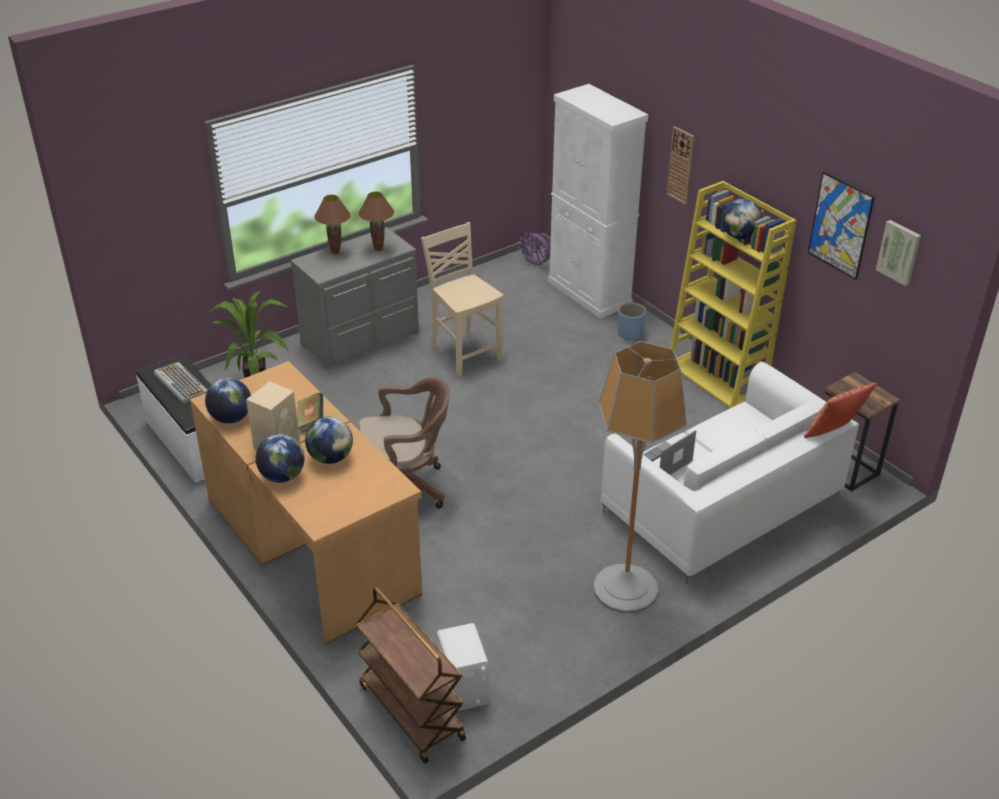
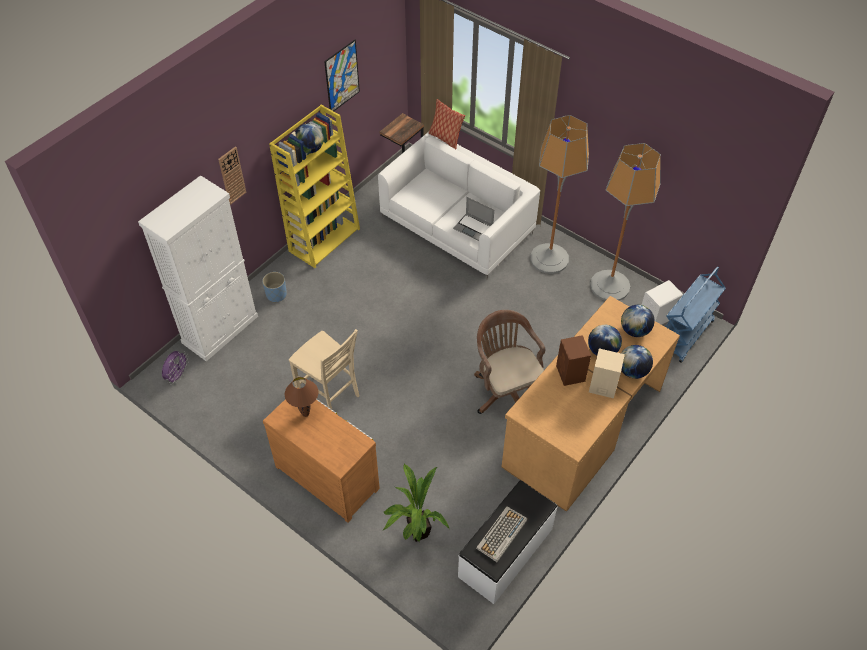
camera: 105 degrees left, 15 degrees up
globe [205,378,251,423] -> globe moved to [621,305,655,337]
grey dresser [291,227,419,370] -> brown dresser [263,387,380,523]
book [298,393,323,432] -> brown speaker [556,335,591,386]
brown table lamp [314,195,351,254] -> none
brown cart [355,587,466,764] -> blue cart [665,267,726,363]
beige chair [421,222,504,377] -> beige chair turned 90 degrees counterclockwise [289,329,360,409]
picture [876,220,921,286] -> none
none -> floor lamp [590,143,661,301]

